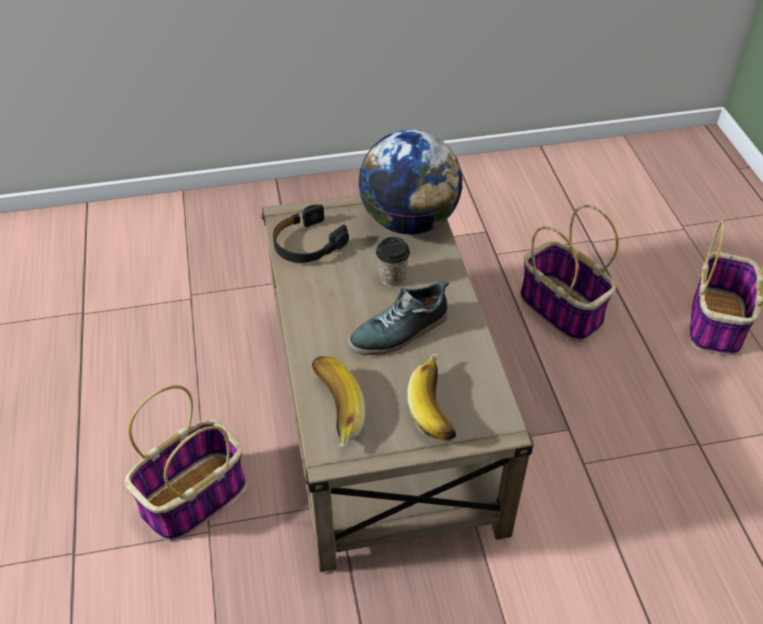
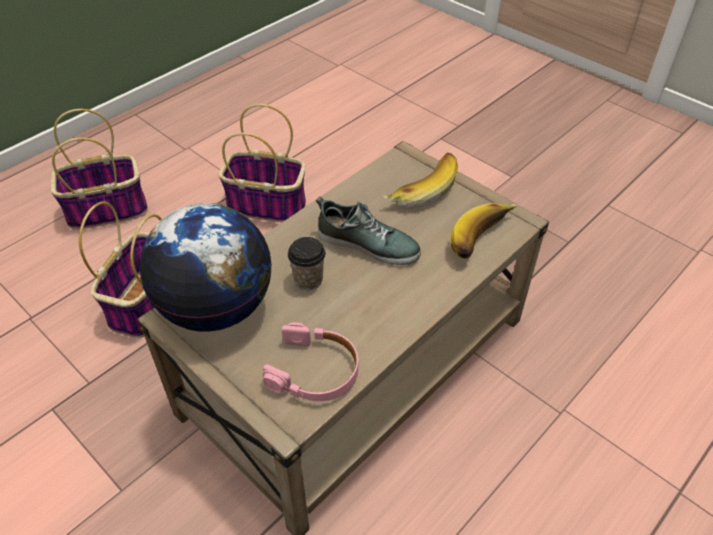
camera: 125 degrees left, 0 degrees up
basket [125,385,246,541] -> basket moved to [219,104,306,222]
black headphones [273,204,349,263] -> pink headphones [263,322,358,401]

